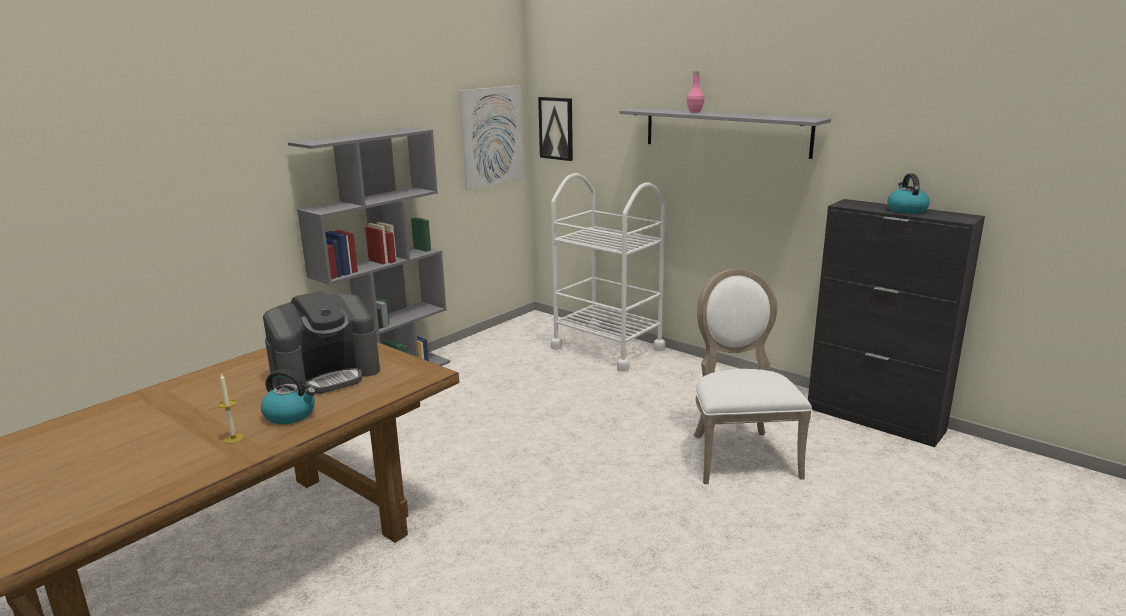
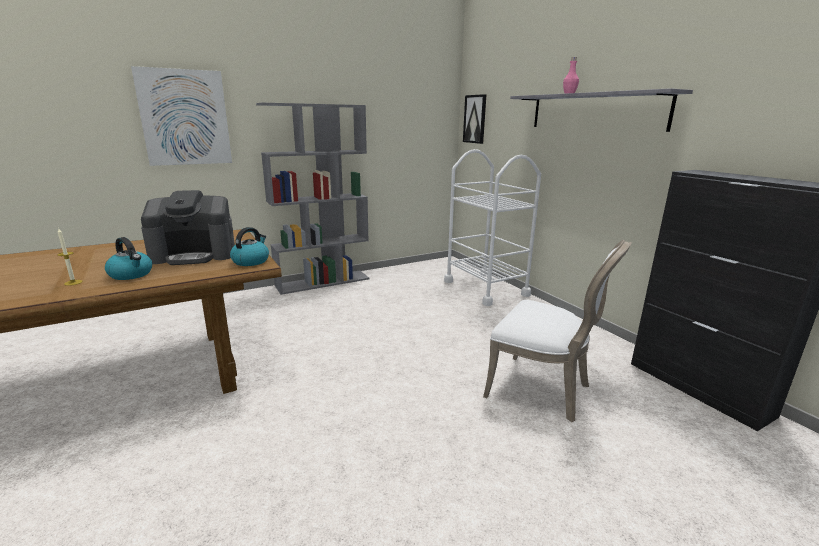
camera: 20 degrees right, 0 degrees up
picture [459,85,524,190] -> picture moved to [131,66,232,166]
white chair [694,269,812,484] -> white chair turned 105 degrees clockwise [483,240,632,422]
kettle [888,173,930,214] -> kettle moved to [230,227,269,266]

